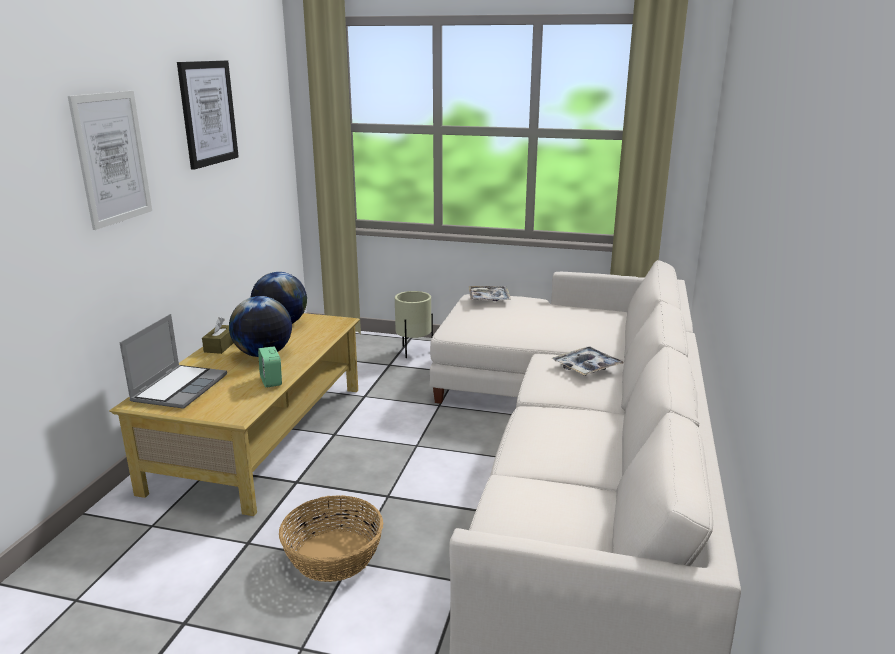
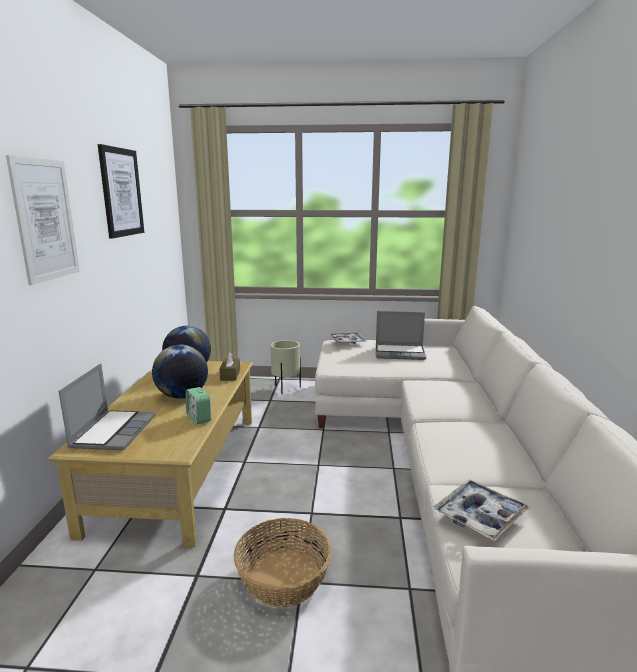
camera: 10 degrees left, 5 degrees down
brown tissue box [202,317,233,354] -> brown tissue box moved to [219,352,240,381]
tray [551,346,624,376] -> tray moved to [433,479,530,541]
none -> laptop [376,311,426,360]

